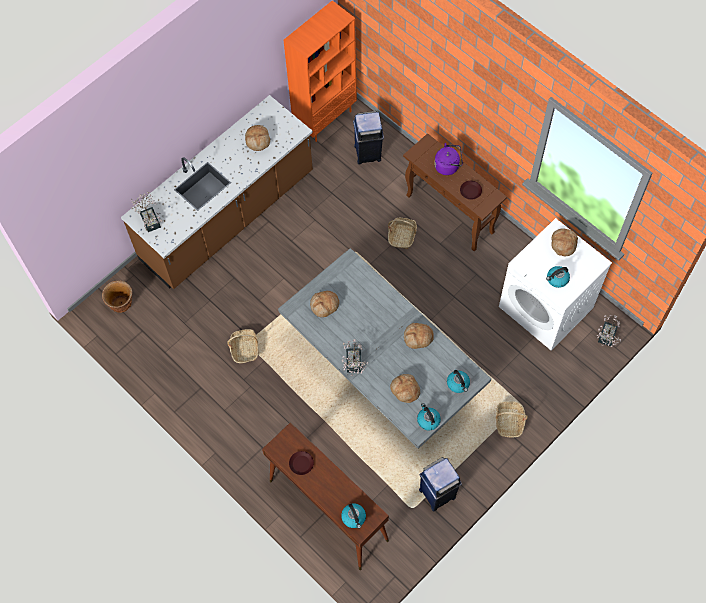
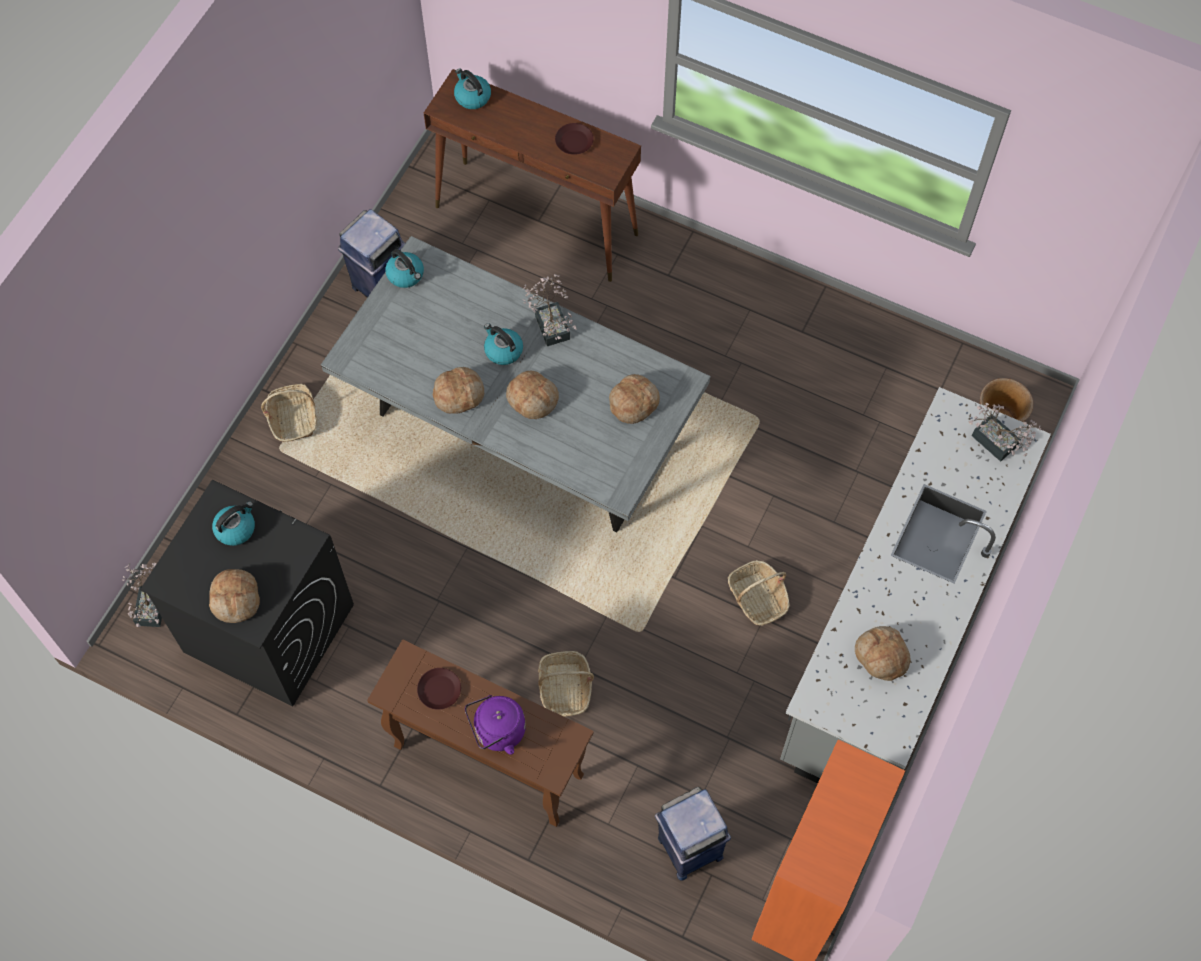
camera: 160 degrees right, 0 degrees up
brown counter [121,95,313,289] -> grey counter [780,387,1051,783]
basket [227,329,259,363] -> basket moved to [728,560,790,626]
bread [390,374,420,403] -> bread moved to [506,371,559,419]
kettle [447,370,470,393] -> kettle moved to [484,323,523,365]
white washing machine [499,218,612,350] -> black washing machine [140,480,354,707]

